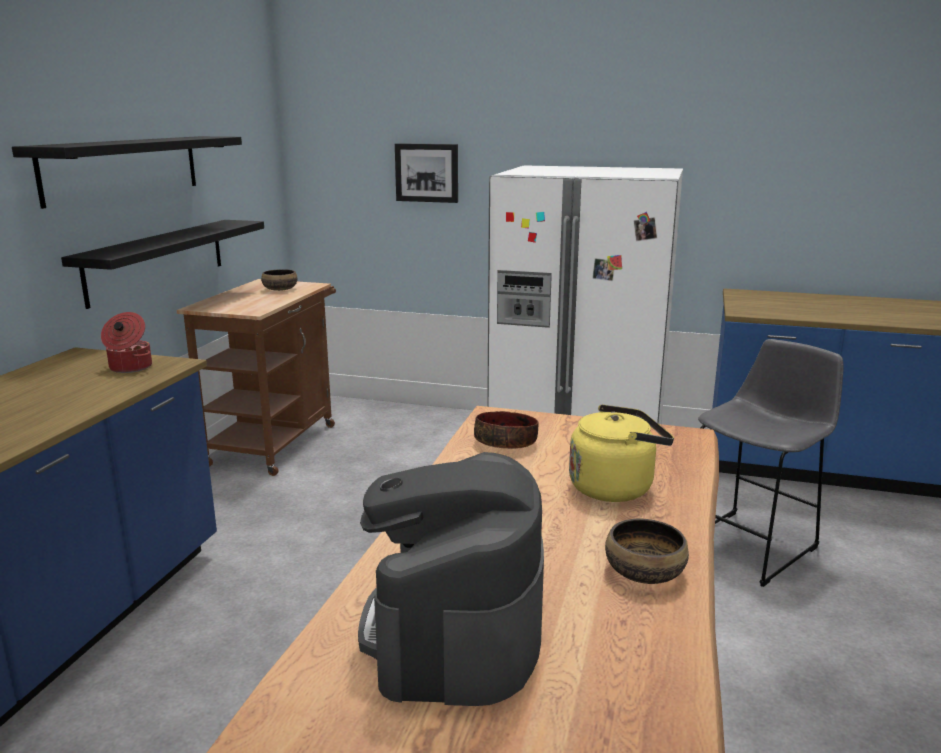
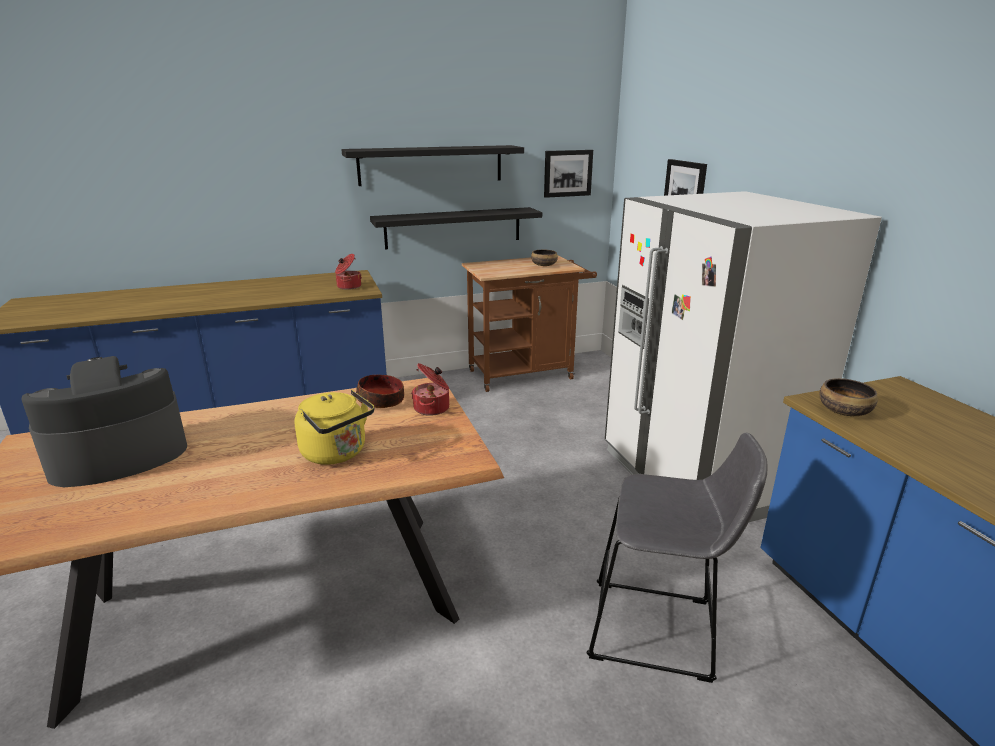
camera: 55 degrees right, 5 degrees up
bowl [605,518,689,584] -> bowl moved to [820,378,878,416]
none -> cooking pot [411,363,449,416]
none -> picture [544,150,593,198]

